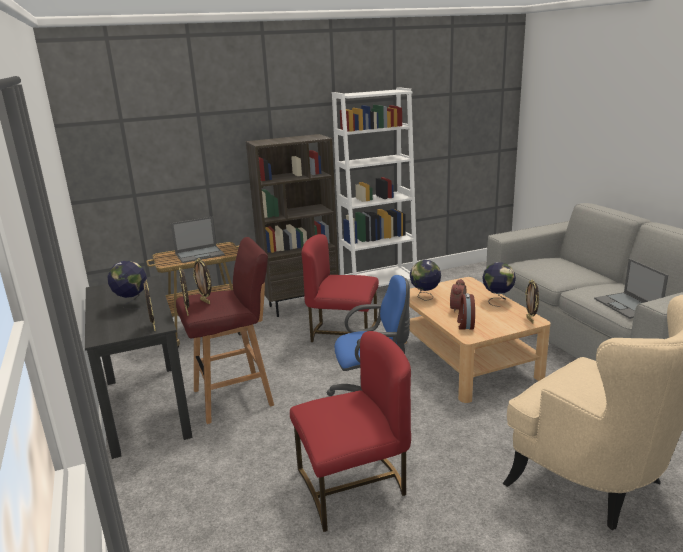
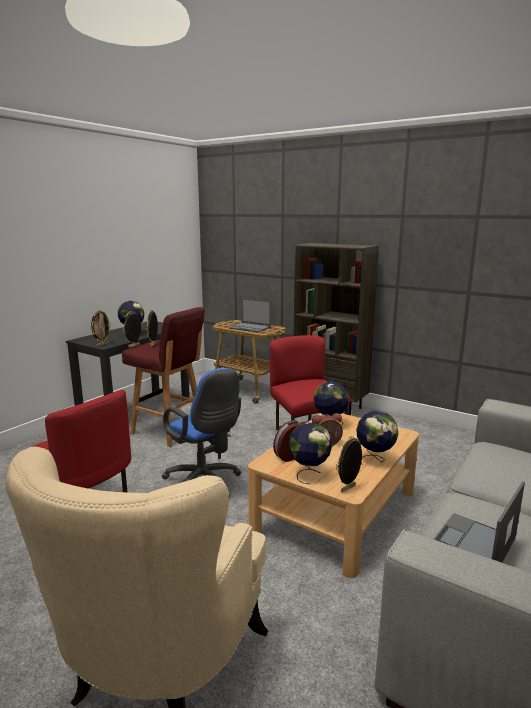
camera: 55 degrees right, 5 degrees down
white bookcase [332,87,417,288] -> none
none -> globe [289,422,332,484]

